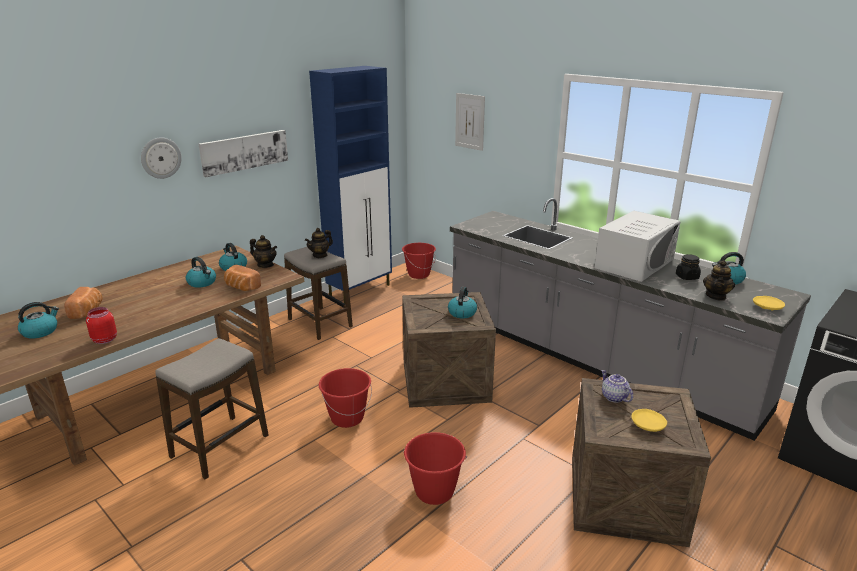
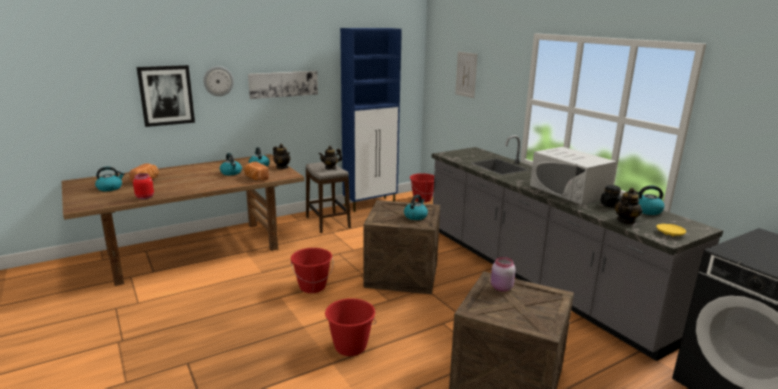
camera: 15 degrees right, 5 degrees down
stool [155,338,269,479] -> none
white microwave [594,211,680,282] -> white microwave turned 90 degrees clockwise [530,147,617,205]
teapot [601,370,633,403] -> pink jar [491,257,516,292]
yellow plate [631,409,667,432] -> none
none -> picture [137,65,195,127]

